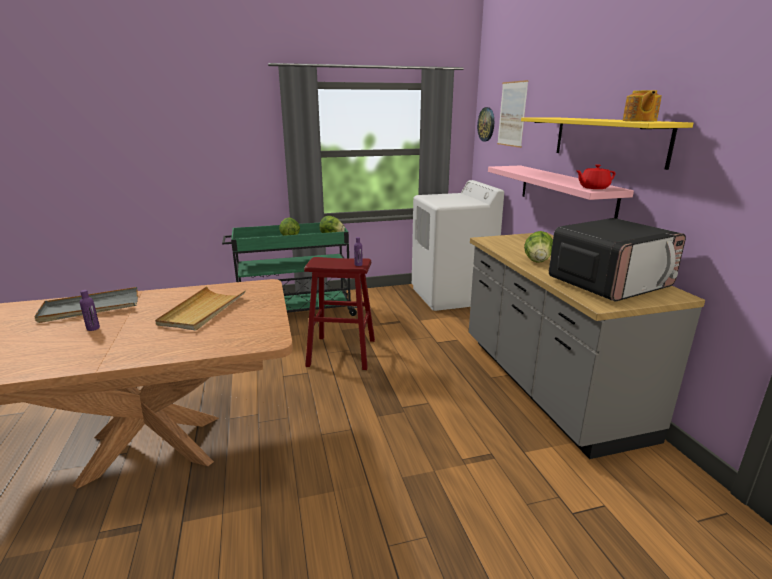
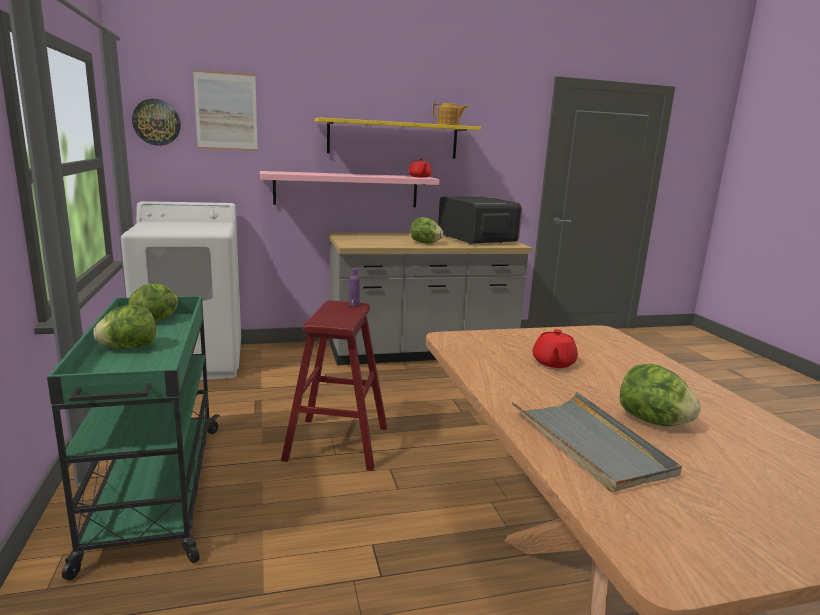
camera: 90 degrees left, 5 degrees down
purple bottle [80,290,100,331] -> lettuce [620,364,701,426]
beige tray [155,286,246,331] -> red teapot [532,329,578,368]

